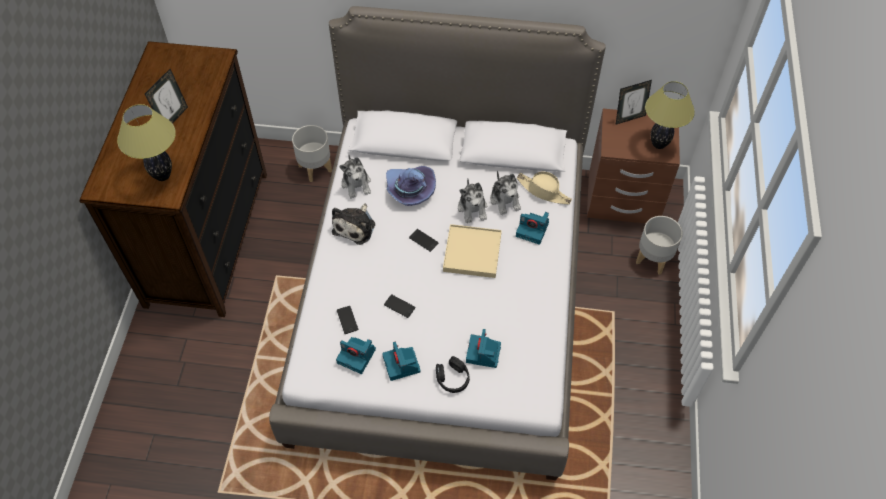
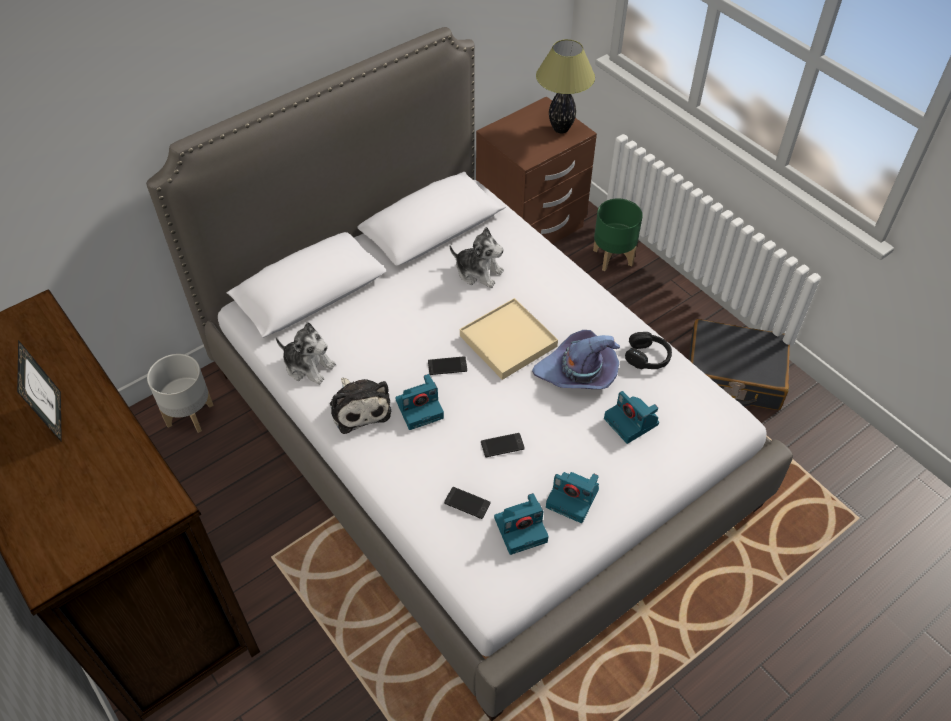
camera: 45 degrees left, 5 degrees down
table lamp [117,104,176,181] -> none
purple hat [386,166,436,206] -> purple hat moved to [532,330,620,389]
black headphones [436,356,470,393] -> black headphones moved to [625,332,672,369]
plush toy [458,179,487,223] -> none
camera [516,212,549,245] -> camera moved to [395,374,444,430]
beige hat [517,171,572,204] -> none
picture frame [616,80,652,125] -> none
grey planter [636,216,683,275] -> green planter [593,198,643,271]
none -> black suitcase [688,319,790,410]

